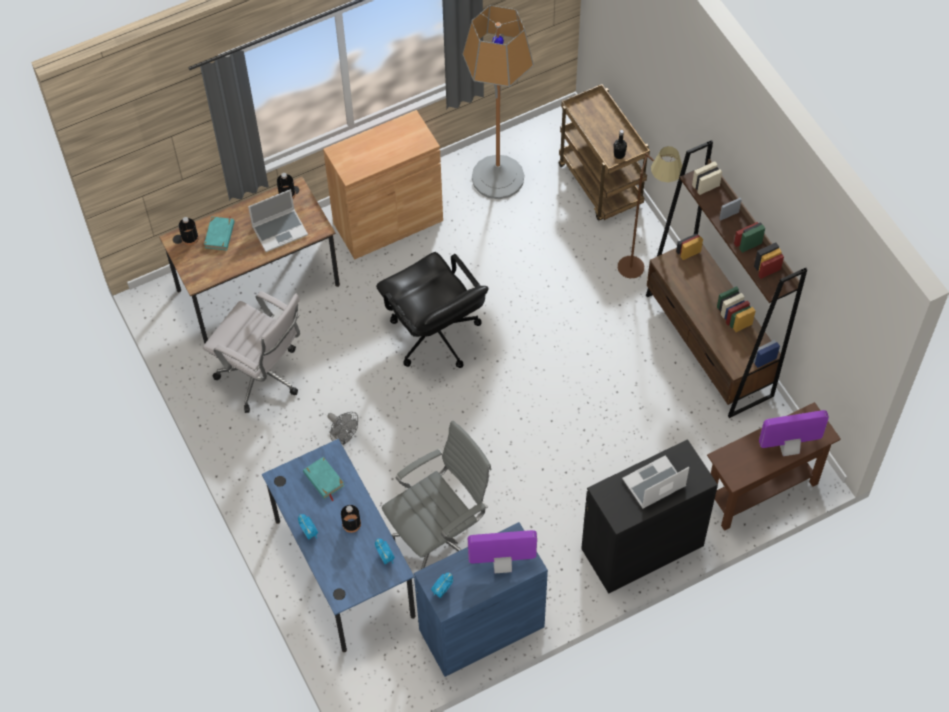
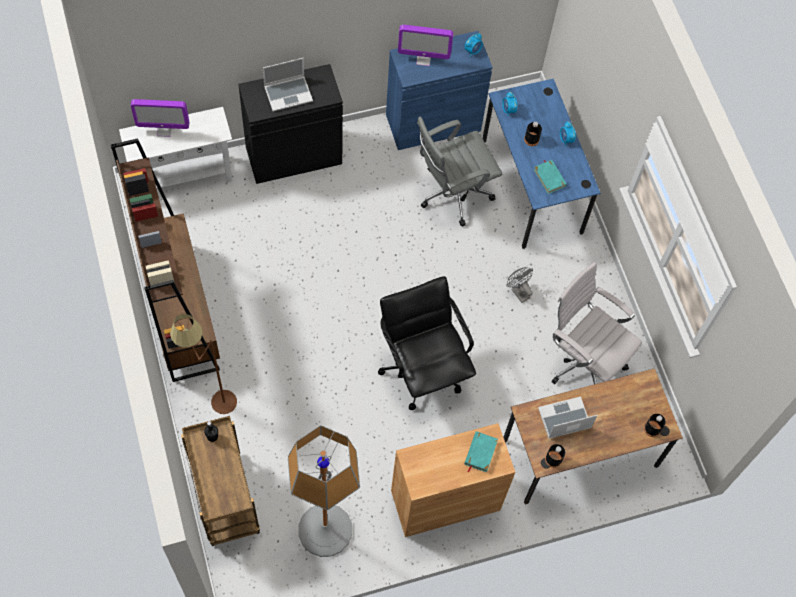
camera: 175 degrees left, 5 degrees up
turquoise book [204,216,235,251] -> turquoise book moved to [464,431,498,473]
brown console table [707,402,841,531] -> white console table [119,107,233,189]

